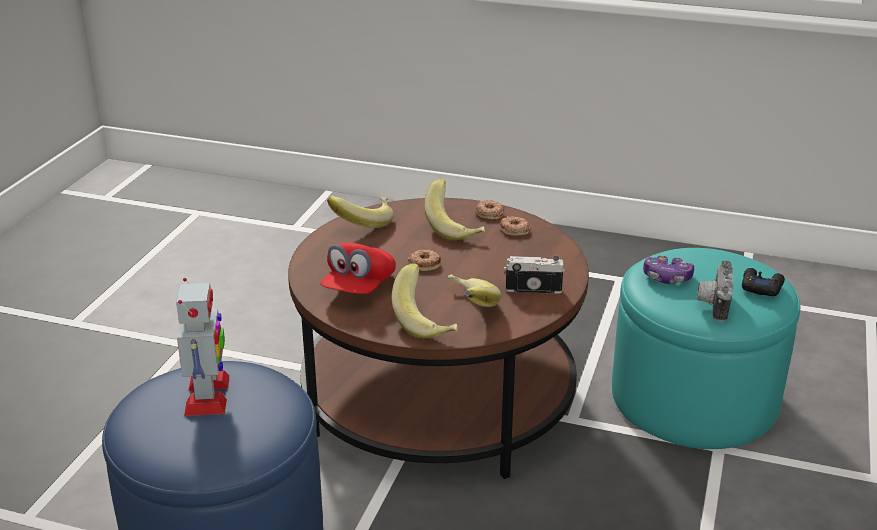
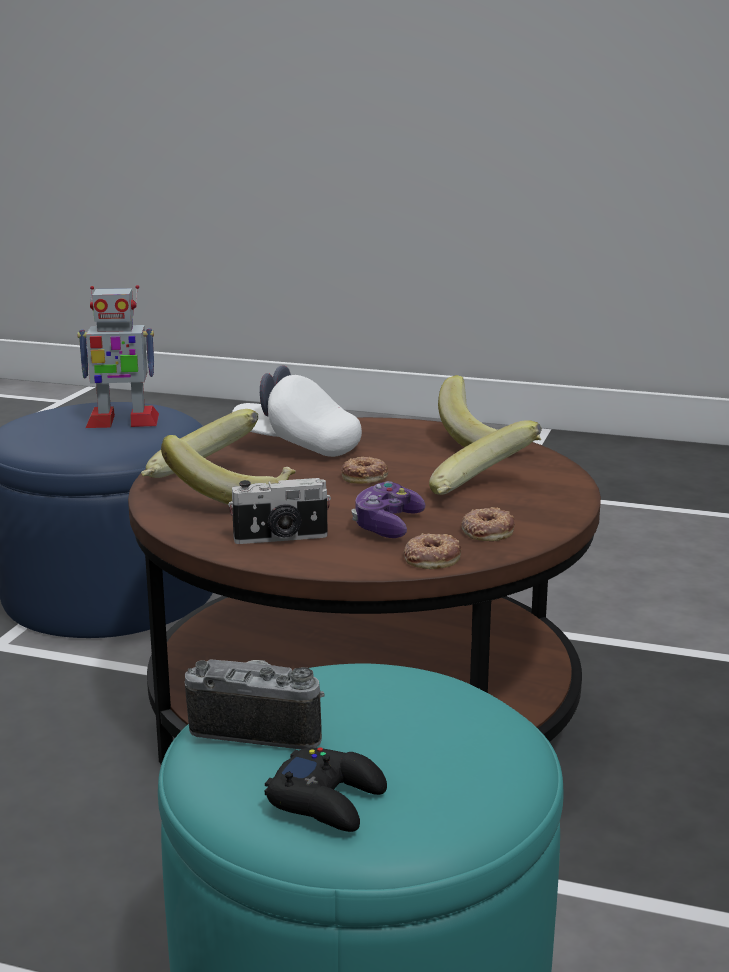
camera: 90 degrees right, 10 degrees down
red cap [320,243,396,294] -> white cap [232,365,362,457]
donut [476,200,504,219] -> donut moved to [404,533,461,569]
camera [504,255,565,293] -> camera turned 75 degrees clockwise [228,478,331,544]
game controller [643,255,694,284] -> game controller moved to [351,481,425,538]

